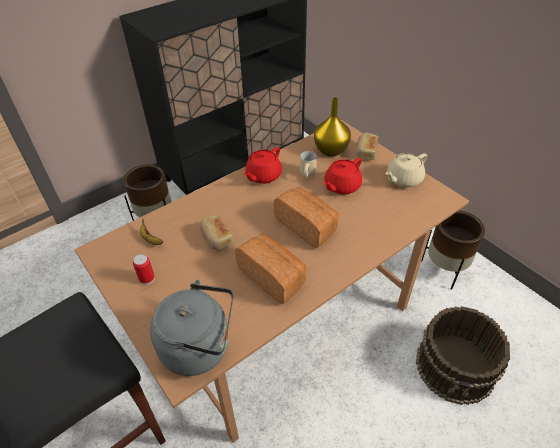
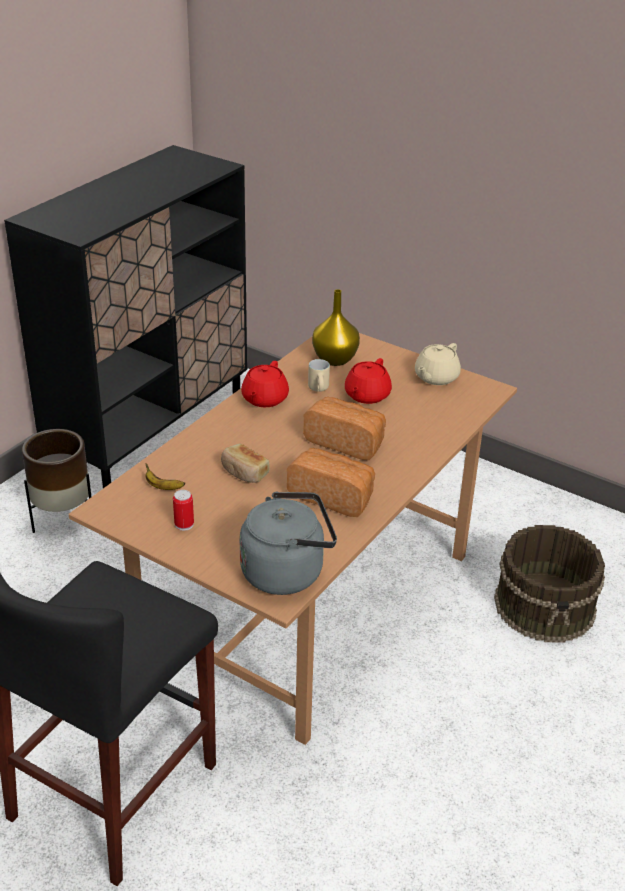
camera: 20 degrees left, 10 degrees down
bread [356,133,378,161] -> none
brown planter [421,211,485,290] -> none

